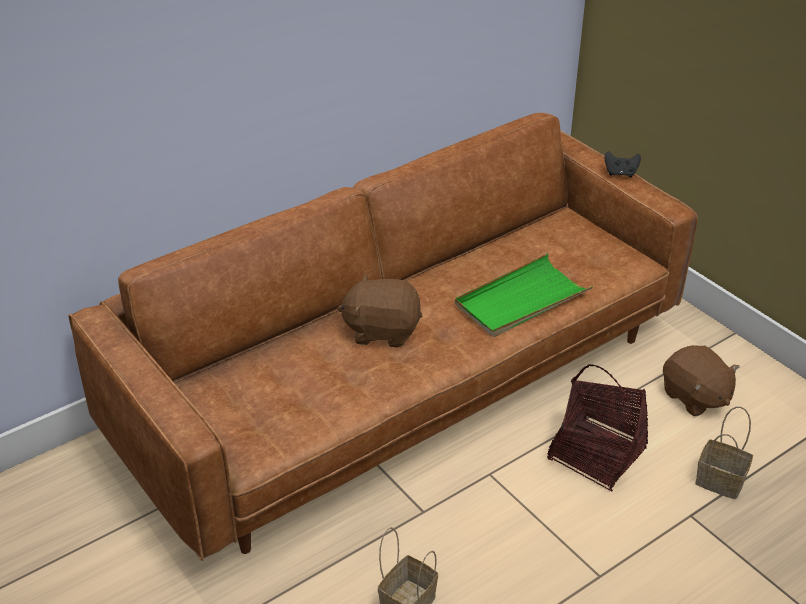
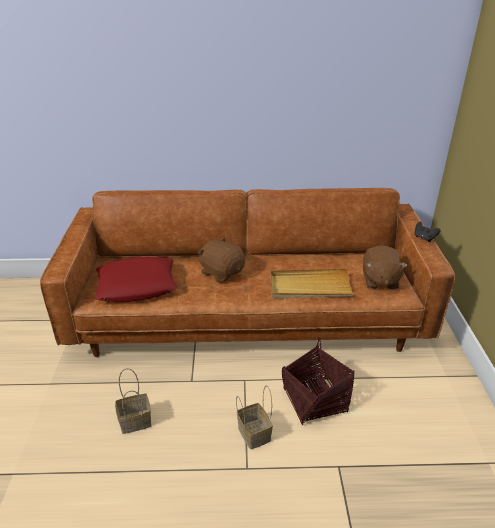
camera: 35 degrees right, 5 degrees down
green tray [455,253,592,337] -> beige tray [271,268,355,299]
brown plush toy [663,345,740,416] -> brown plush toy moved to [363,246,408,290]
basket [695,407,753,499] -> basket moved to [236,385,273,449]
none -> red pillow [95,257,178,302]

